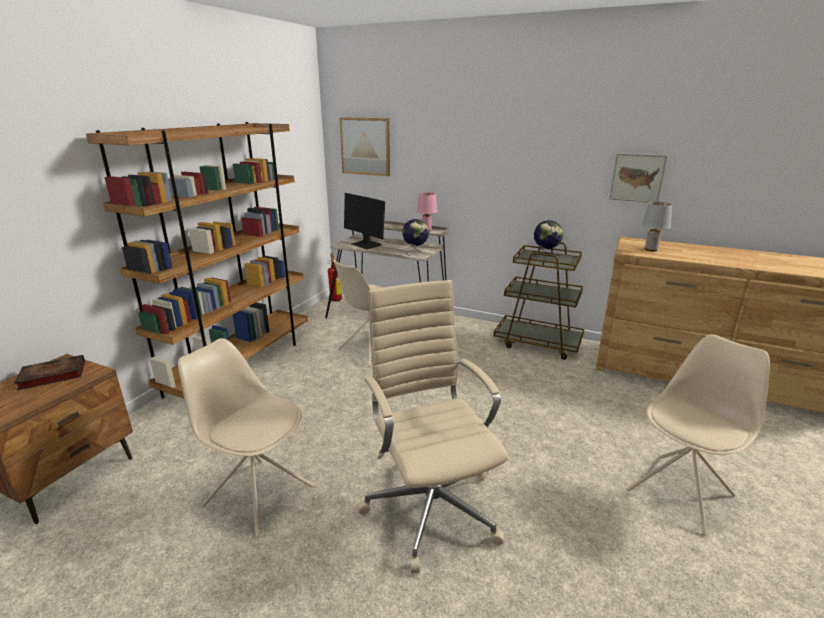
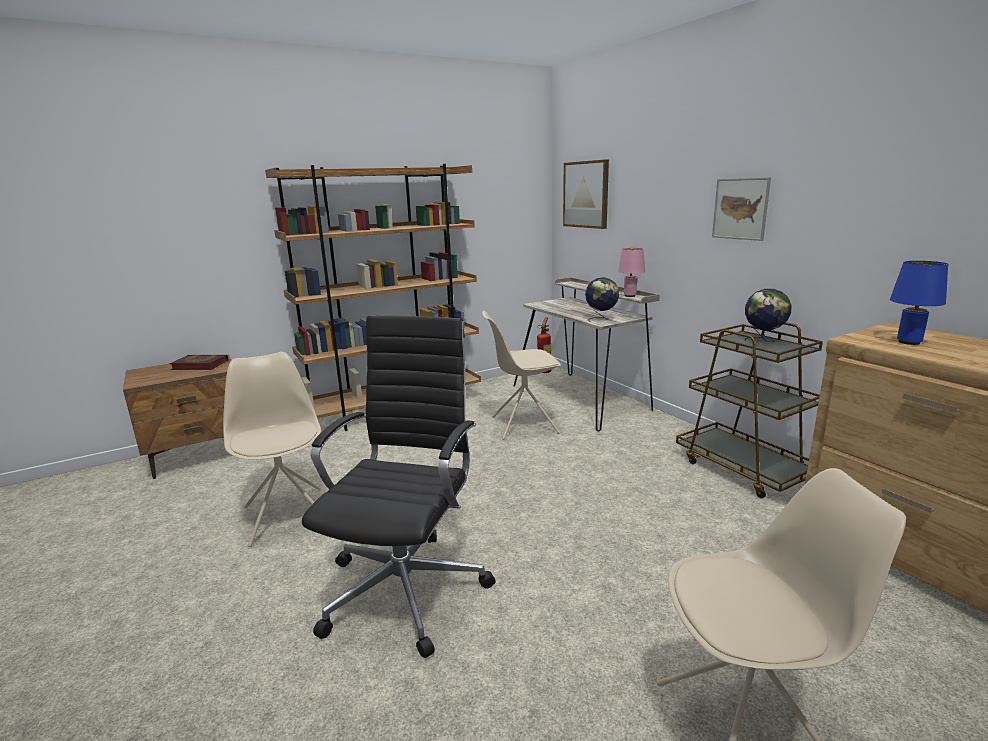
camera: 35 degrees right, 5 degrees down
monitor [344,193,385,249] -> none
beige office chair [357,280,508,573] -> black office chair [302,315,495,658]
picture [610,153,667,202] -> picture moved to [712,177,771,241]
grey table lamp [642,202,672,251] -> blue table lamp [890,261,948,345]

